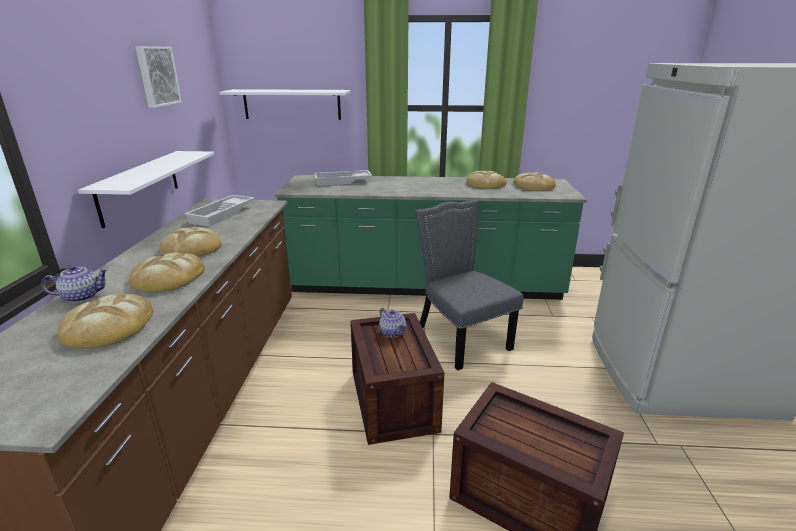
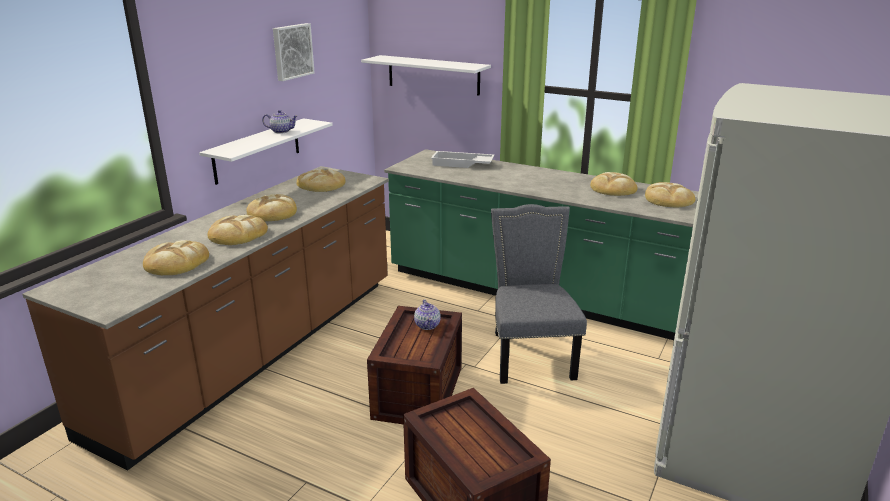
camera: 25 degrees right, 0 degrees up
teapot [42,265,109,303] -> teapot moved to [262,110,298,134]
white tray [184,195,255,227] -> bread [296,169,346,192]

